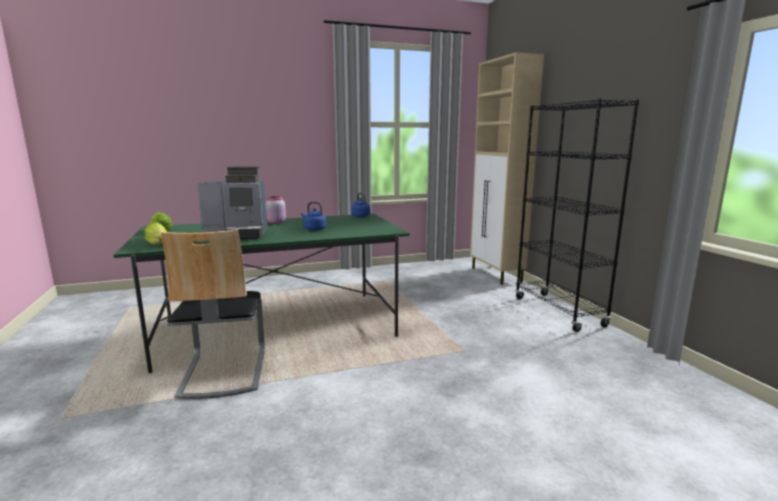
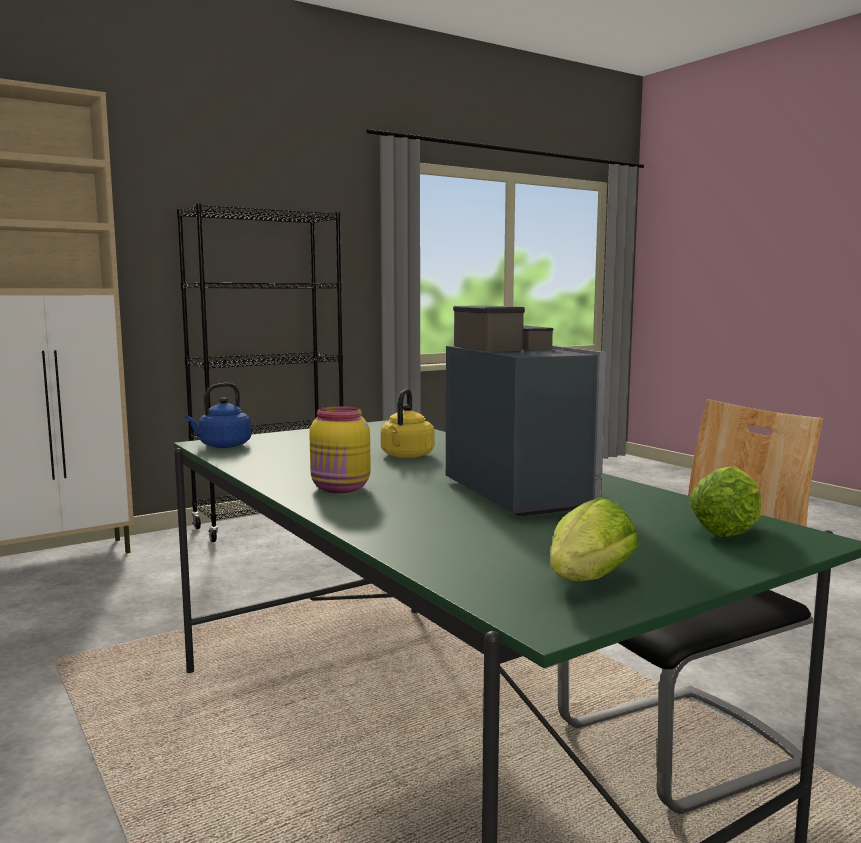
camera: 105 degrees left, 5 degrees down
pink jar [266,196,286,224] -> yellow jar [309,406,371,493]
blue kettle [301,202,326,231] -> yellow kettle [381,389,434,458]

